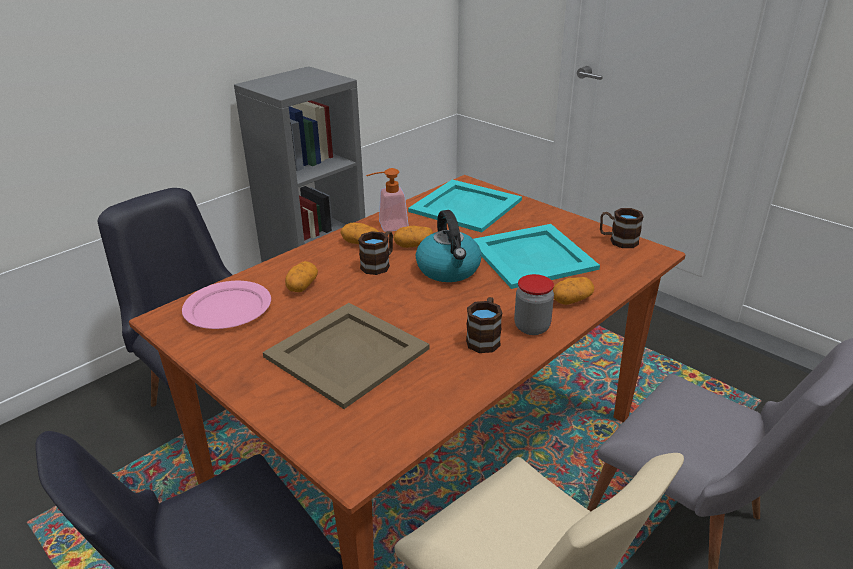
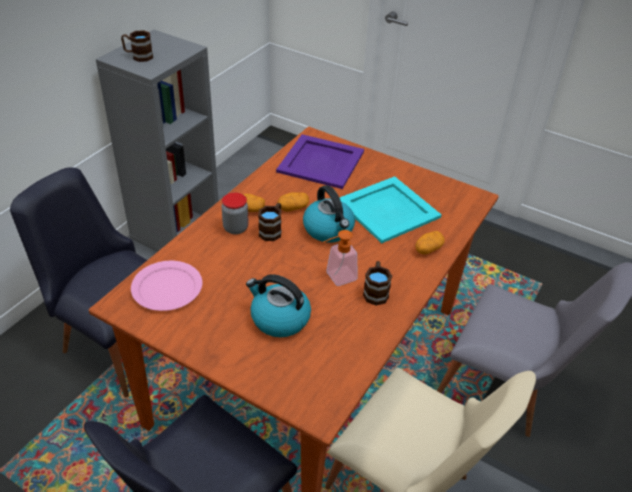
camera: 15 degrees left, 10 degrees up
beige tray [263,303,430,409] -> kettle [246,274,311,337]
potato [285,261,318,292] -> none
soap dispenser [366,168,409,232] -> soap dispenser moved to [323,230,358,286]
turquoise tray [408,179,522,233] -> purple tray [276,134,364,189]
jar [514,274,554,335] -> jar moved to [222,193,249,234]
brown mug [600,208,644,248] -> brown mug moved to [121,30,153,62]

